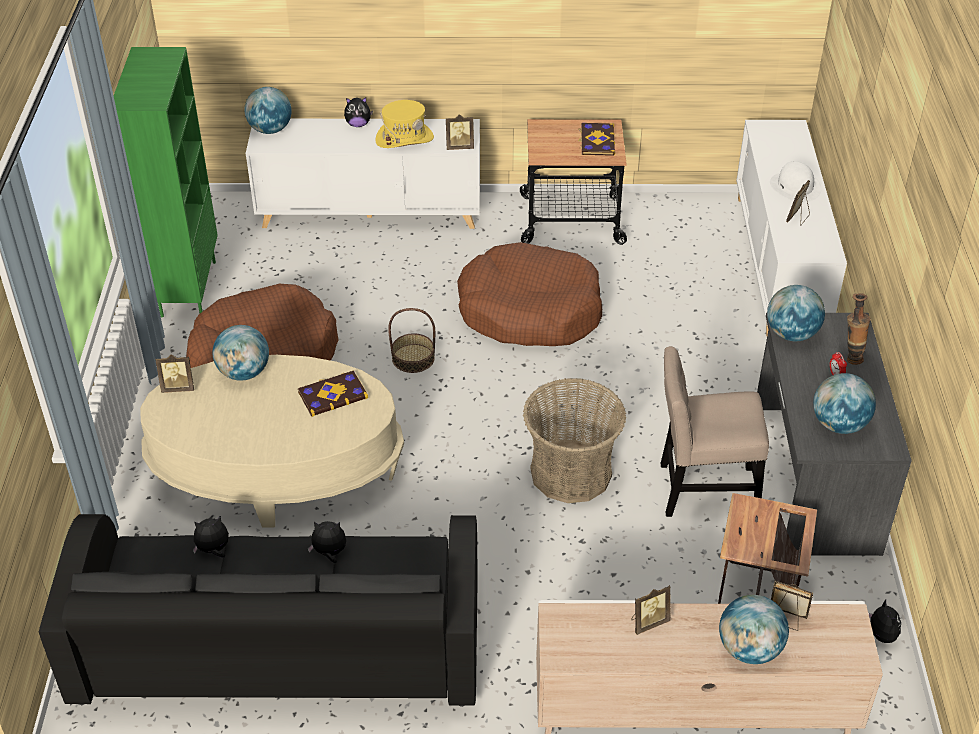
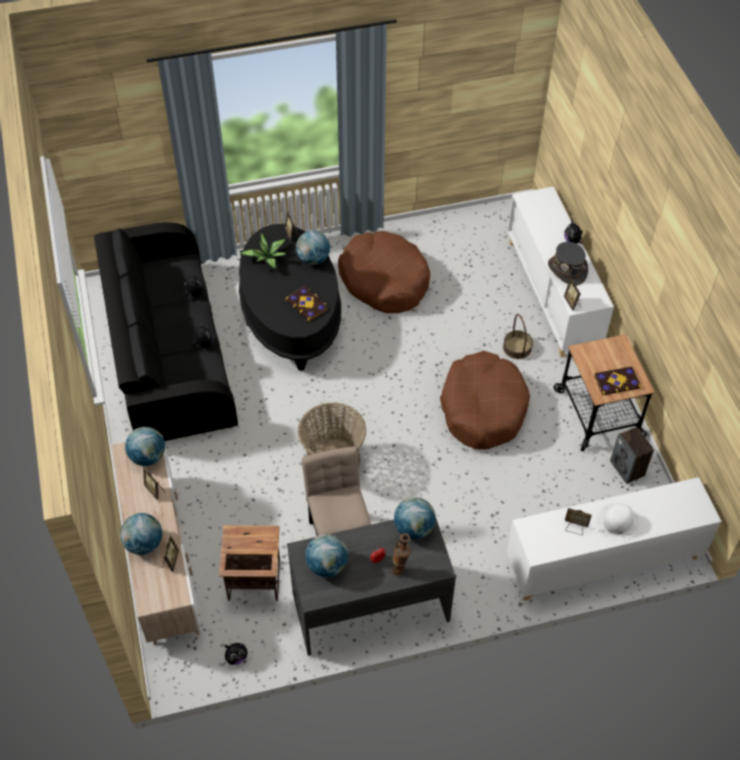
camera: 75 degrees right, 10 degrees up
green bookcase [114,47,218,317] -> none
beige coffee table [140,355,404,528] -> black coffee table [239,224,341,371]
globe [244,87,292,134] -> globe moved to [125,427,165,466]
yellow hat [375,100,434,148] -> grey hat [548,242,588,286]
basket [388,308,435,373] -> basket moved to [503,314,533,359]
none -> potted plant [240,232,287,269]
none -> speaker [610,427,654,484]

